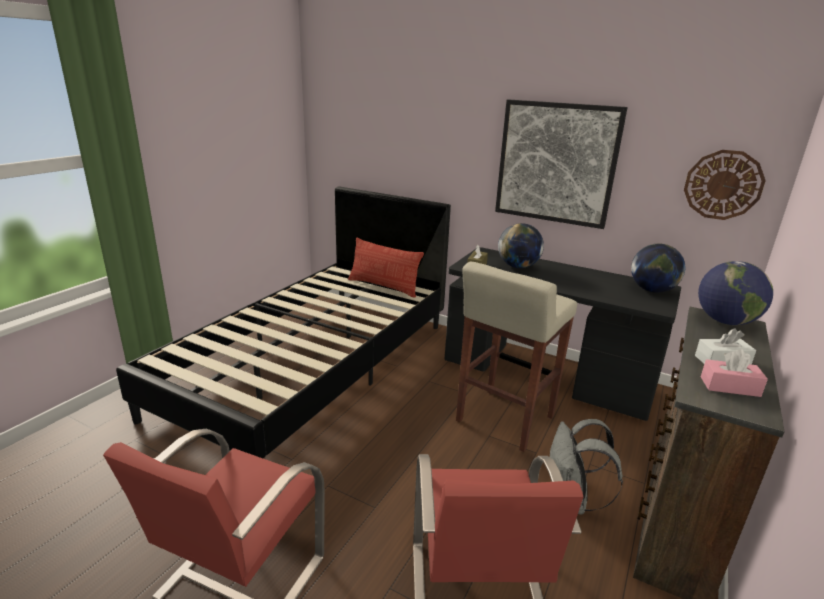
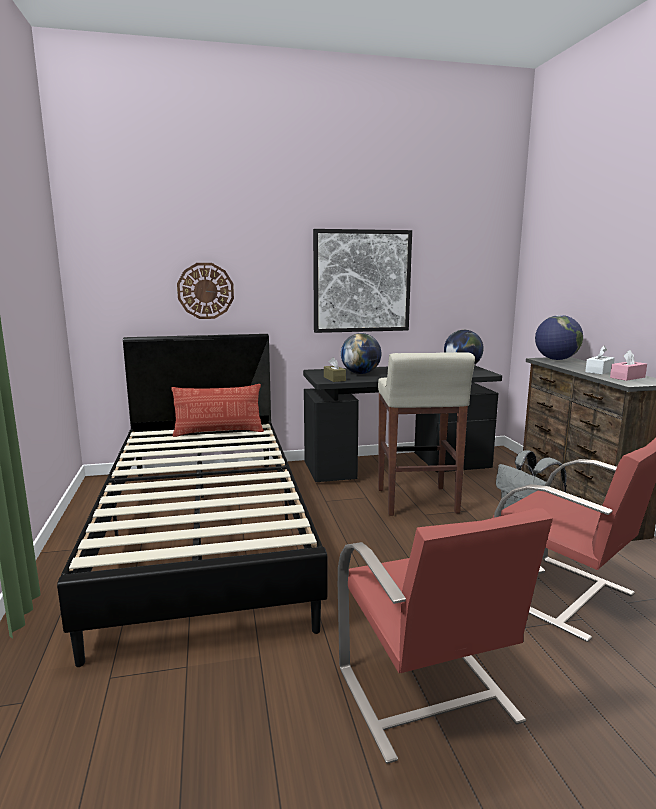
camera: 40 degrees left, 10 degrees down
wall clock [684,150,766,220] -> wall clock moved to [177,263,234,319]

